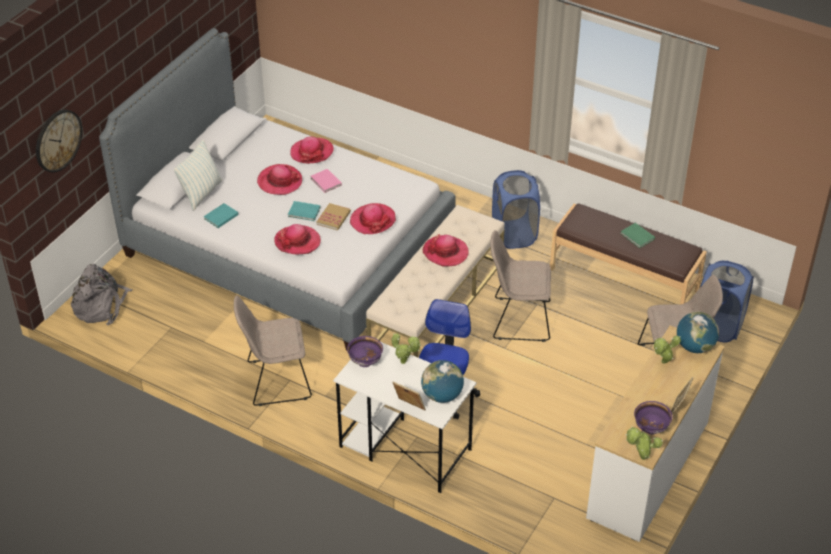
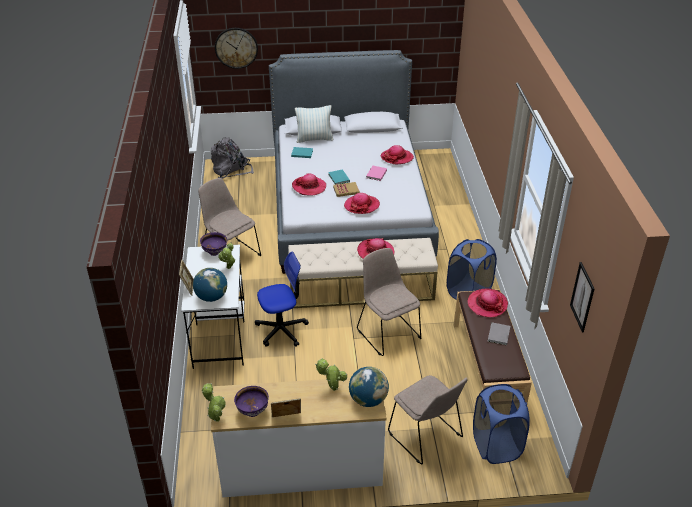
camera: 55 degrees right, 5 degrees down
hat [257,164,302,195] -> hat moved to [467,289,508,317]
green book [621,223,655,248] -> grey book [487,322,510,345]
none -> picture [570,262,595,332]

